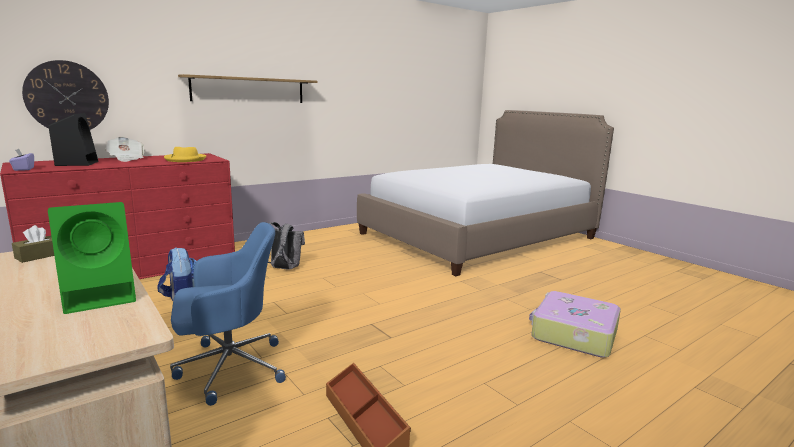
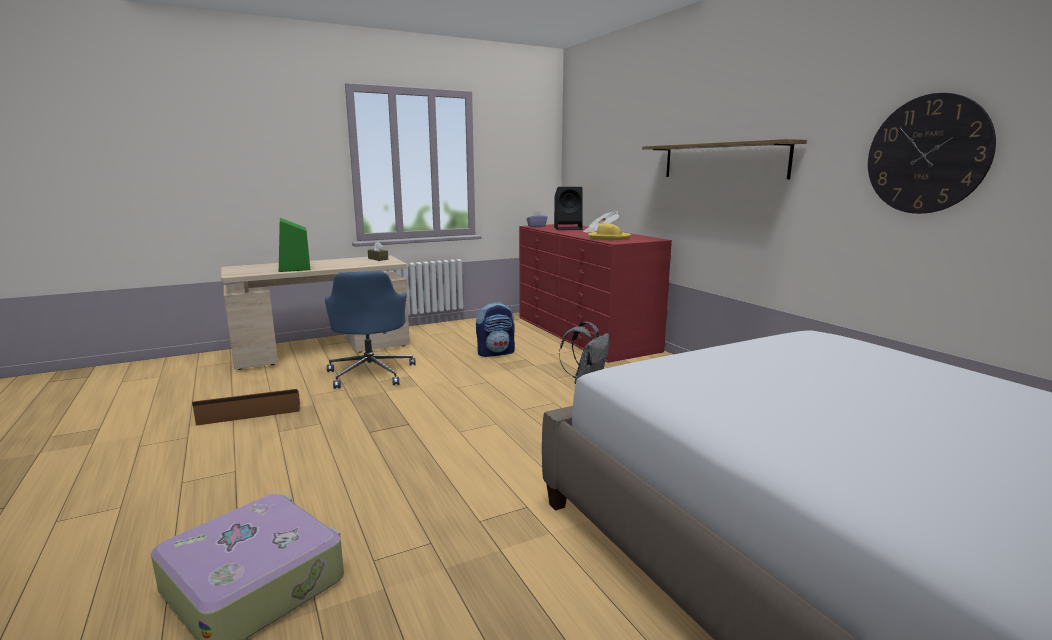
camera: 100 degrees right, 0 degrees up
wall clock [22,60,109,130] -> wall clock moved to [868,93,996,214]

